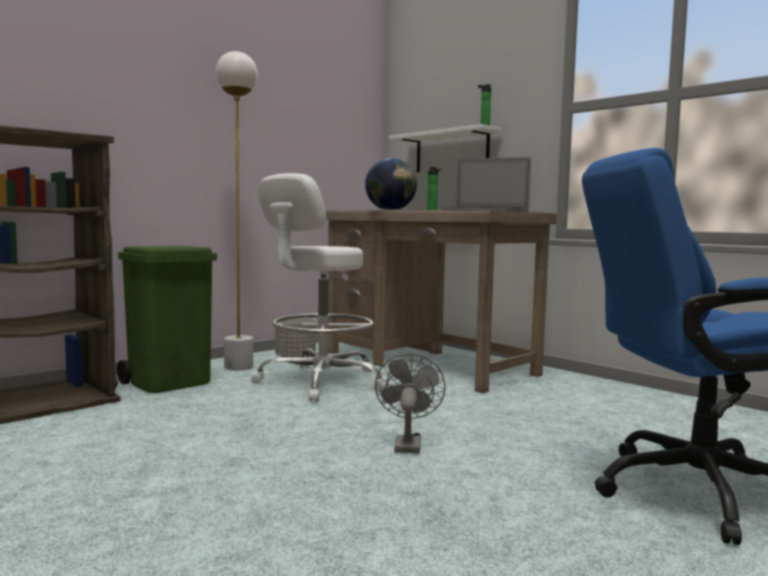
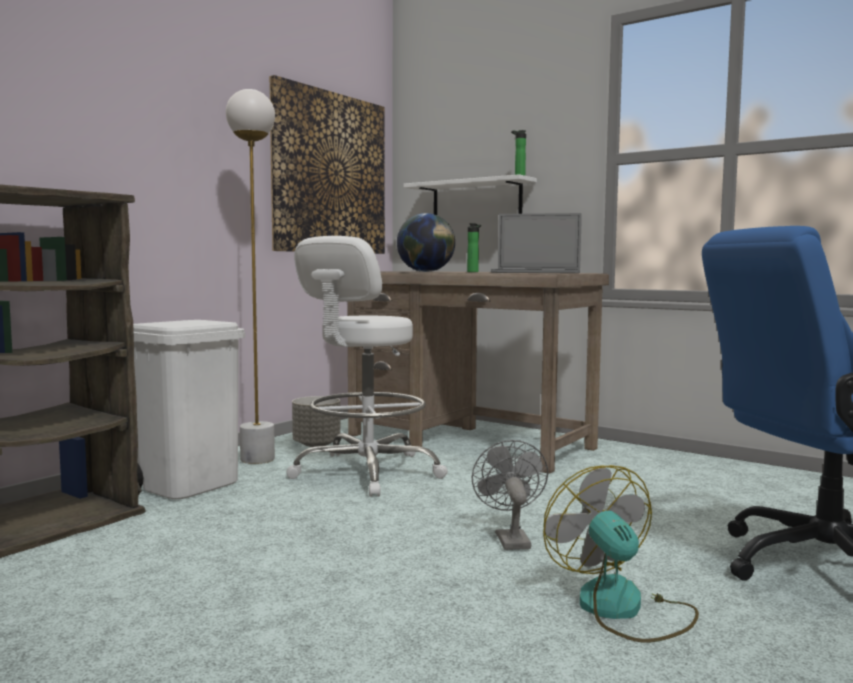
camera: 10 degrees left, 0 degrees up
green trash can [117,246,217,393] -> white trash can [133,320,245,499]
none -> picture [269,75,385,254]
none -> fan [543,465,699,643]

